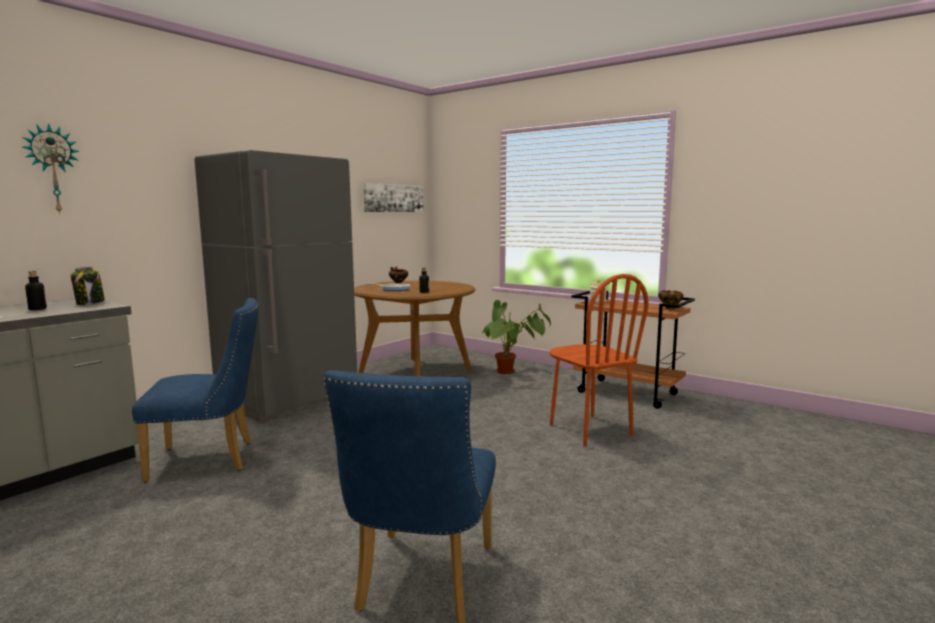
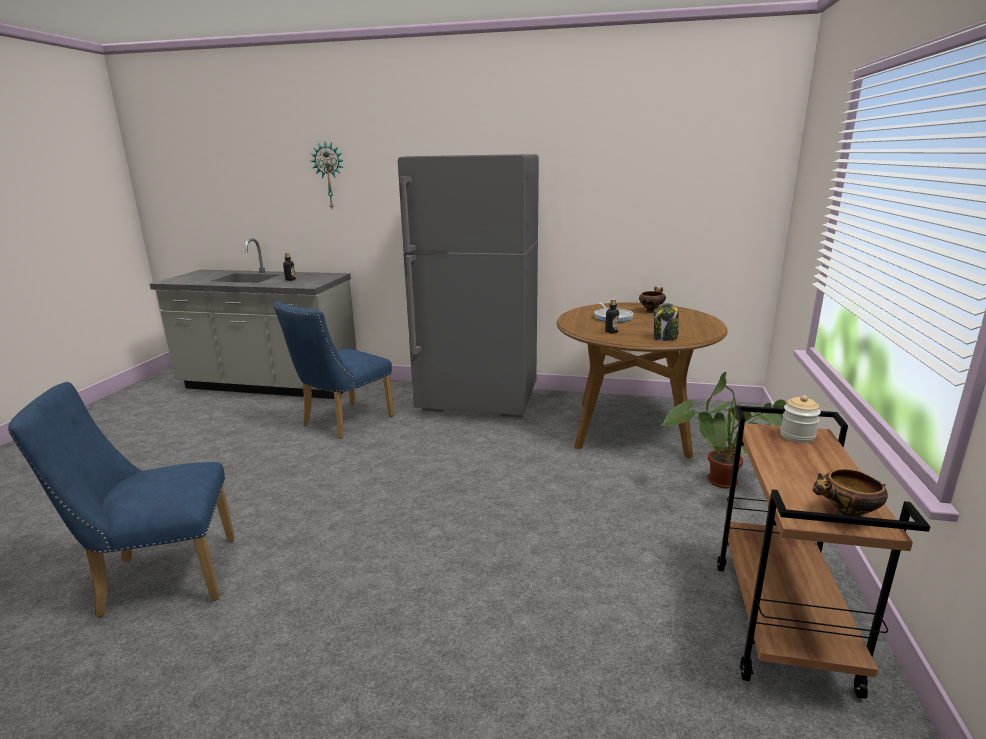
camera: 65 degrees right, 10 degrees up
jar [71,267,105,305] -> jar moved to [654,303,679,341]
blue chair [132,298,259,482] -> blue chair turned 75 degrees clockwise [273,302,394,439]
picture [363,183,423,212] -> none
brown chair [549,274,649,447] -> none

